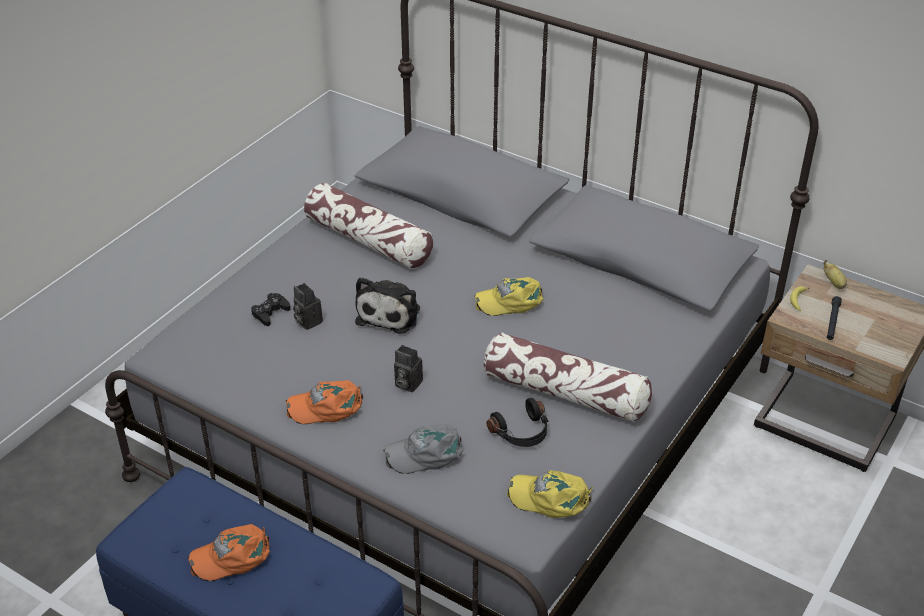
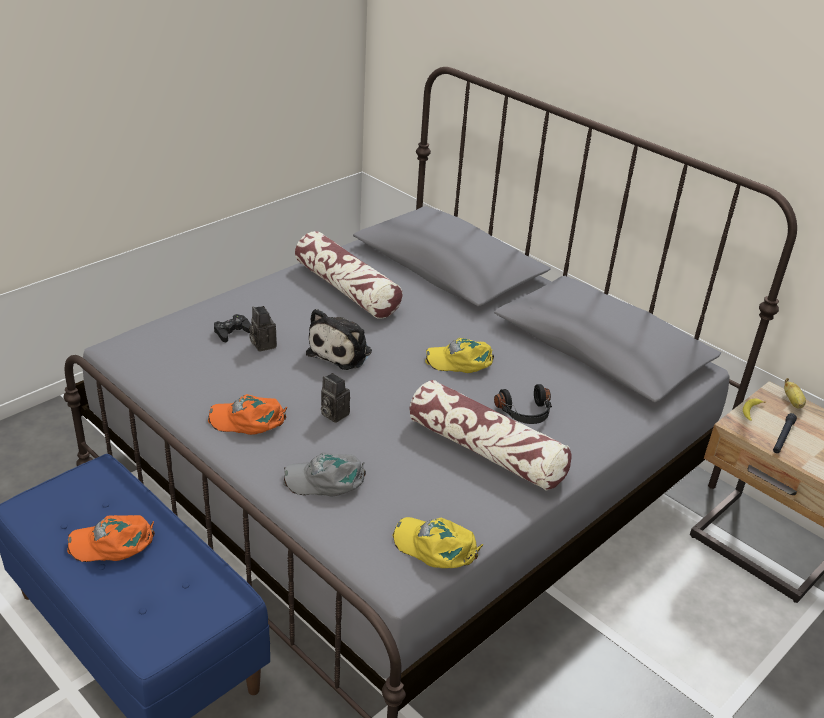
camera: 10 degrees right, 5 degrees down
black headphones [487,398,548,447] -> black headphones moved to [494,384,552,424]

